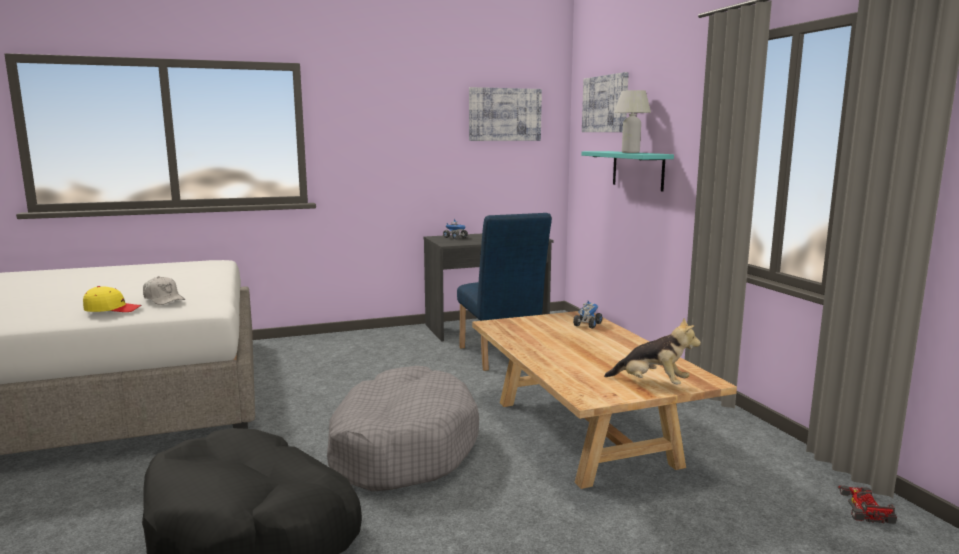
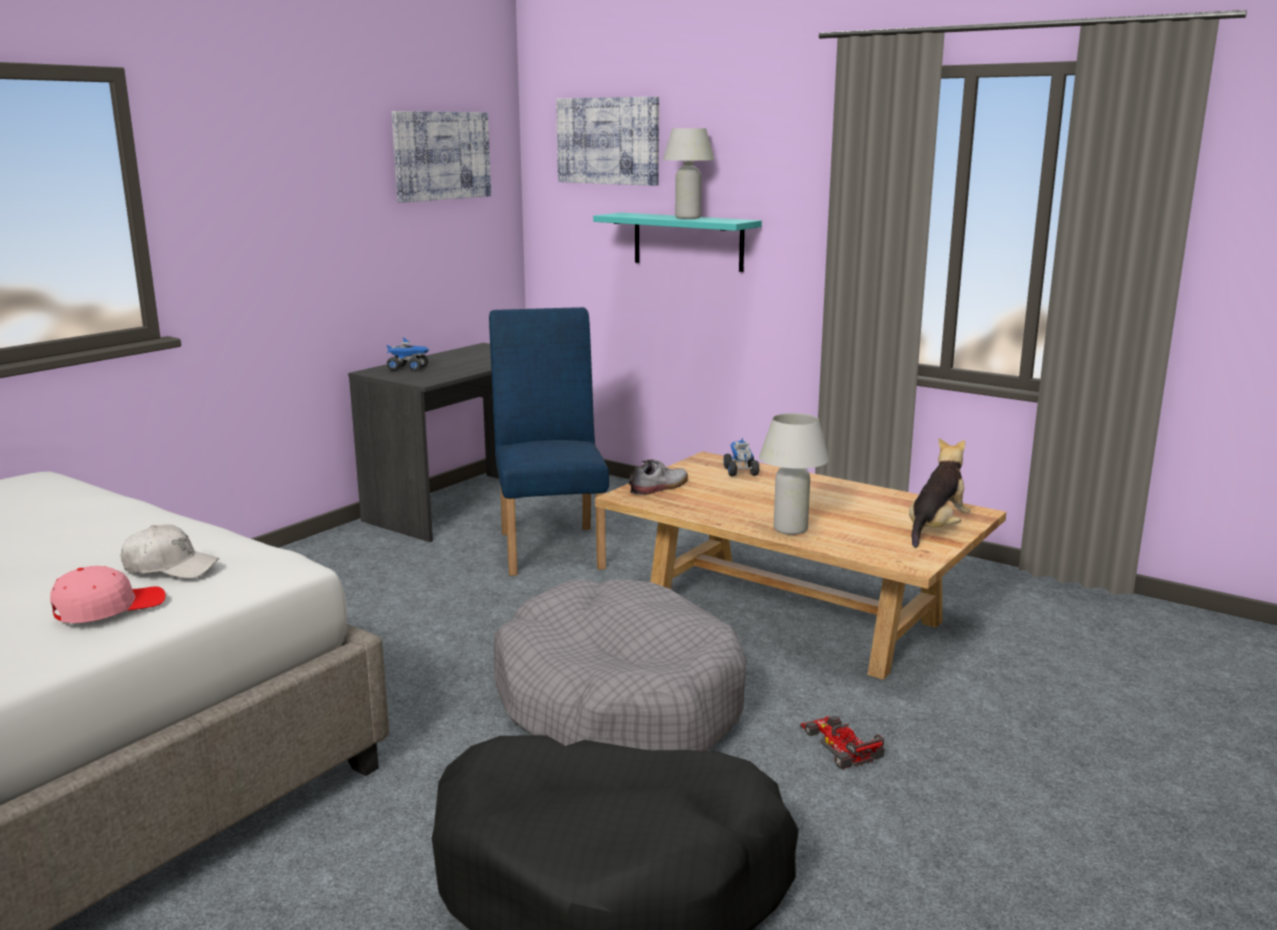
camera: 35 degrees left, 5 degrees up
yellow cap [83,286,141,312] -> pink cap [50,566,166,623]
blue chair [457,213,552,371] -> blue chair turned 135 degrees counterclockwise [489,307,609,576]
plush toy [604,318,701,385] -> plush toy turned 45 degrees counterclockwise [909,438,970,548]
toy car [837,486,897,524] -> toy car moved to [800,716,885,769]
none -> shoe [628,459,688,495]
none -> white table lamp [759,413,829,535]

